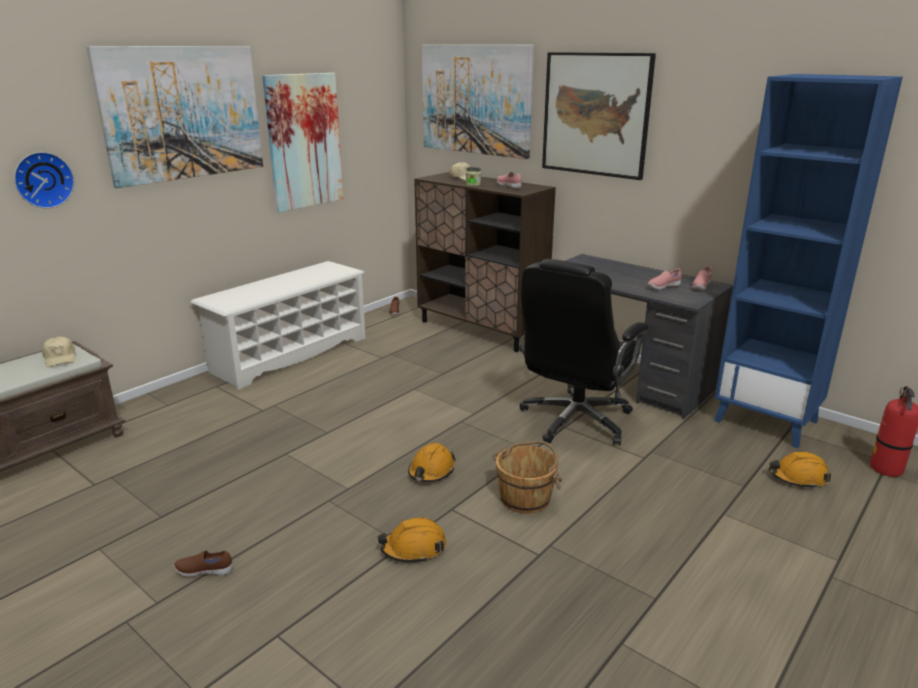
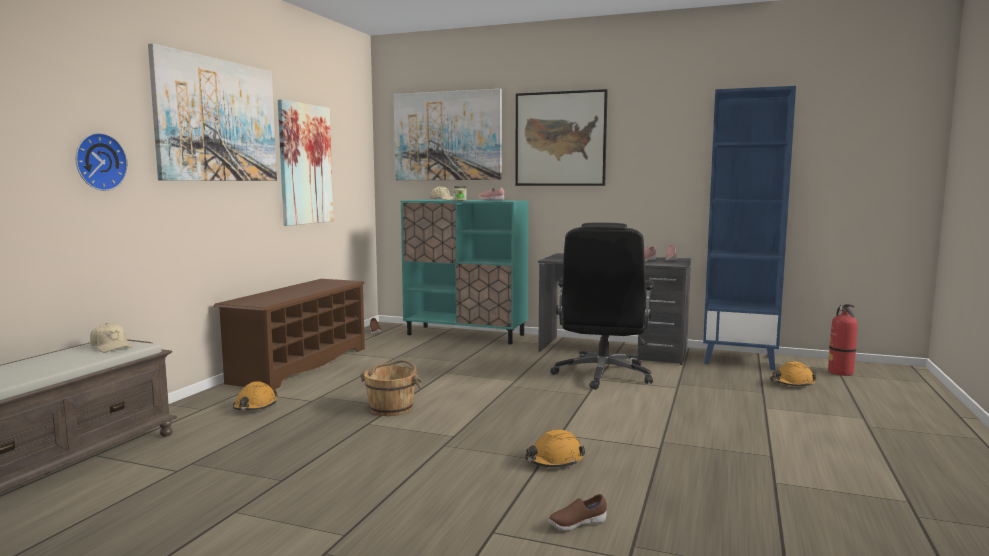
camera: 20 degrees left, 15 degrees down
brown shoe [174,551,233,577] -> brown shoe moved to [548,494,607,531]
white shoe rack [190,261,366,390] -> brown shoe rack [213,279,365,390]
orange hard hat [408,443,456,482] -> orange hard hat moved to [233,381,278,410]
brown cabinet [414,172,556,352] -> turquoise cabinet [401,199,529,344]
brown bucket [493,441,562,514] -> brown bucket moved to [360,360,422,416]

